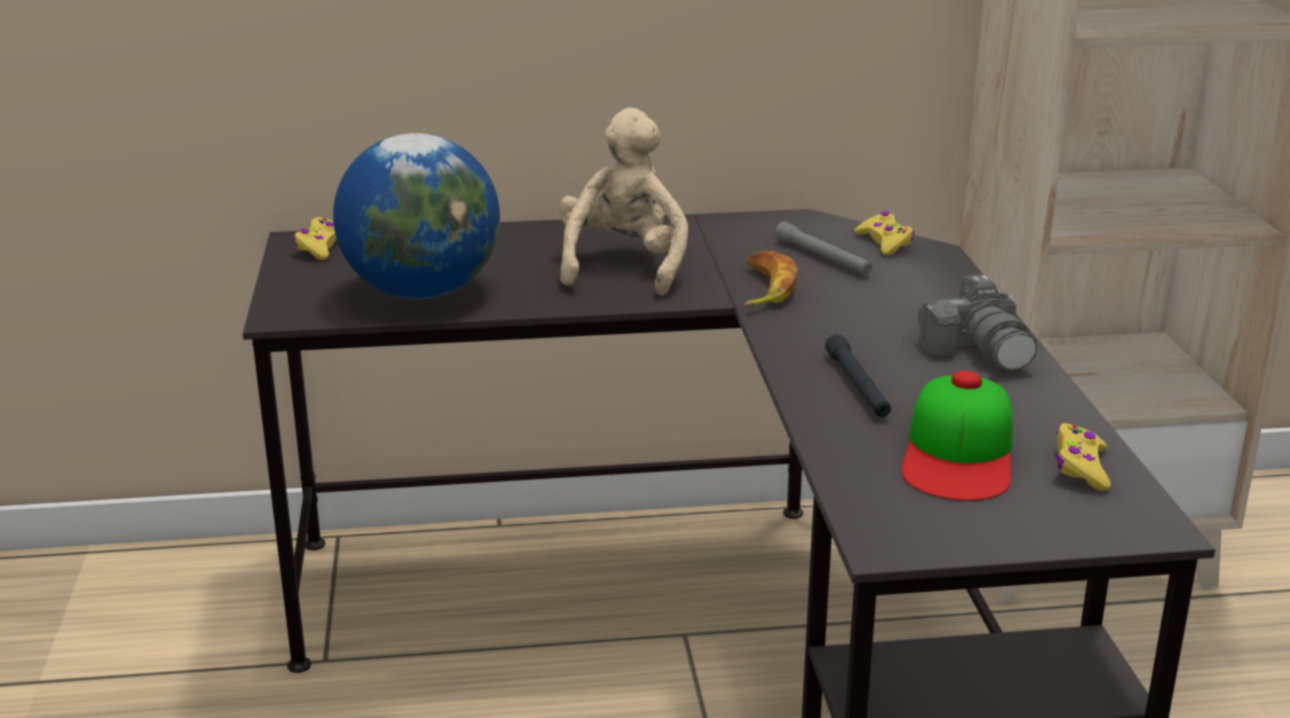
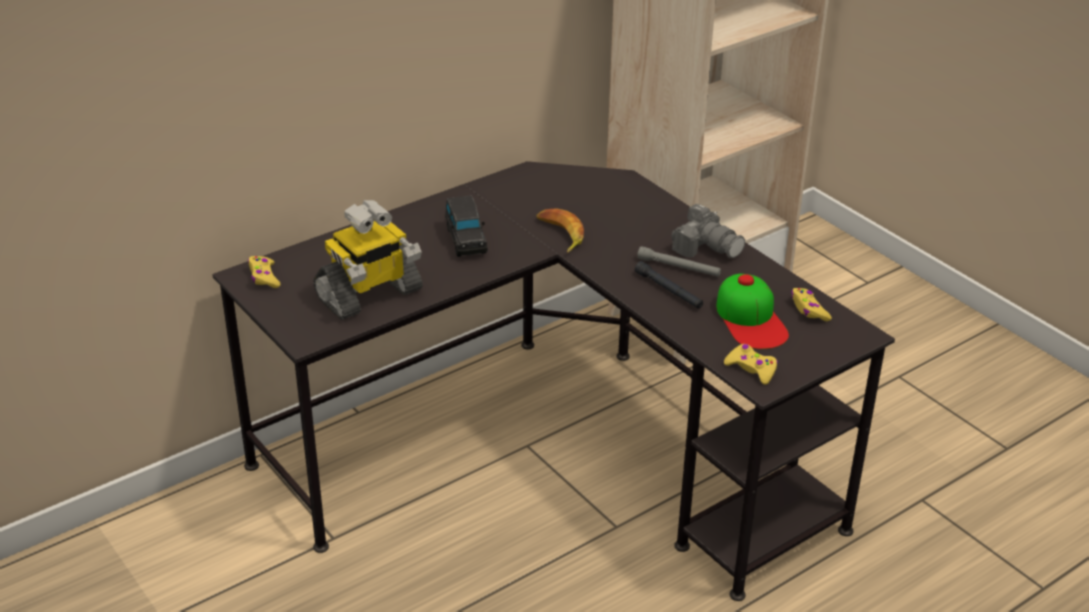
camera: 30 degrees left, 10 degrees up
globe [333,133,500,299] -> toy robot [313,200,423,320]
beige plush toy [559,108,688,296] -> black toy car [445,196,488,257]
grey flashlight [775,222,872,274] -> grey flashlight moved to [637,246,721,277]
yellow game controller [854,211,915,255] -> yellow game controller moved to [724,344,778,385]

